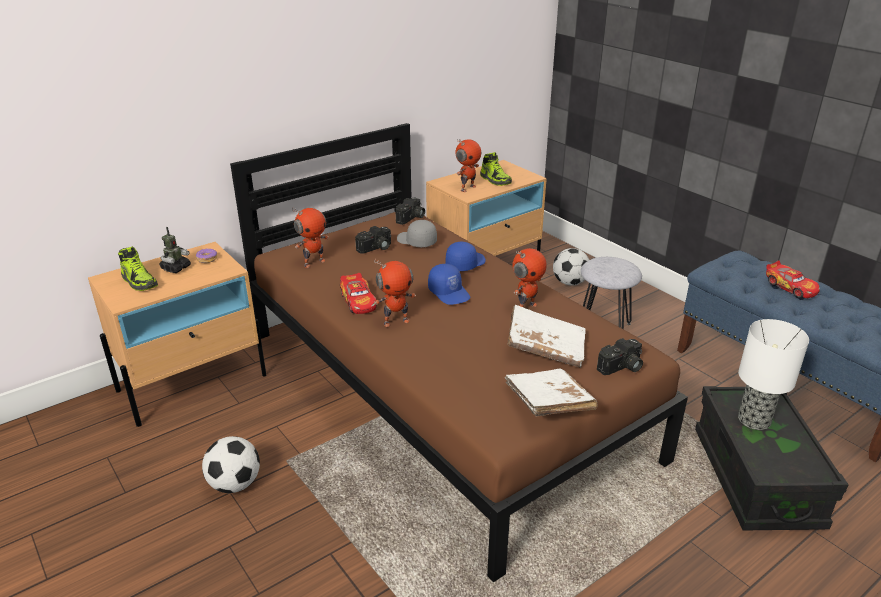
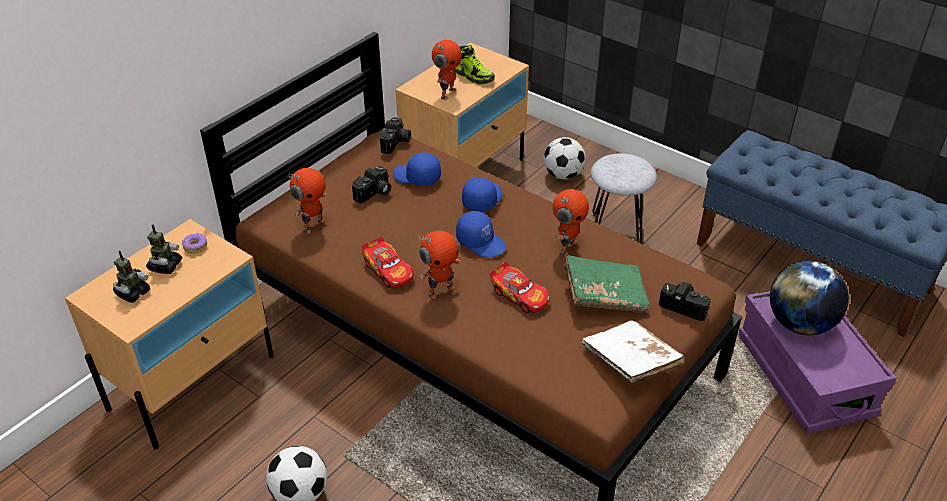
camera: 15 degrees left, 10 degrees up
shoe [118,246,158,291] -> toy robot [113,251,150,303]
grey cap [397,220,437,247] -> blue cap [393,152,441,186]
white book [508,305,586,368] -> green book [564,255,650,313]
camera [597,338,643,375] -> camera turned 105 degrees counterclockwise [659,282,711,321]
black storage box [695,386,849,530] -> purple storage box [738,291,897,434]
table lamp [738,319,809,430] -> globe [770,260,849,335]
toy car [766,260,820,298] -> toy car moved to [490,262,550,313]

